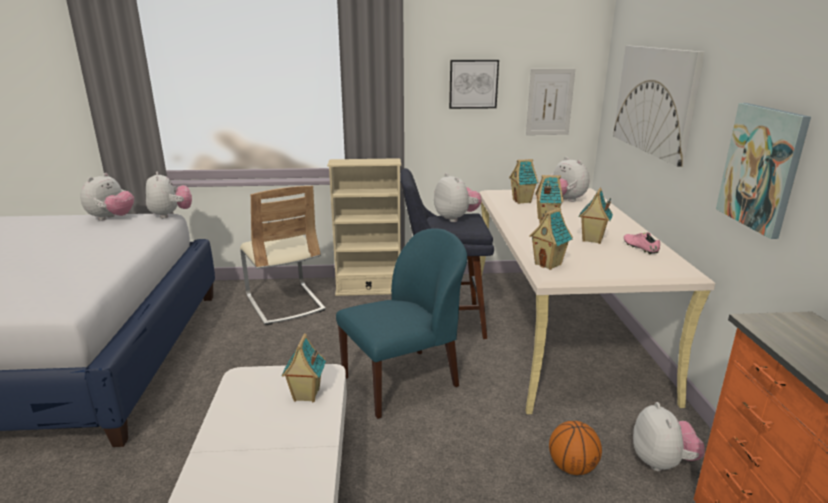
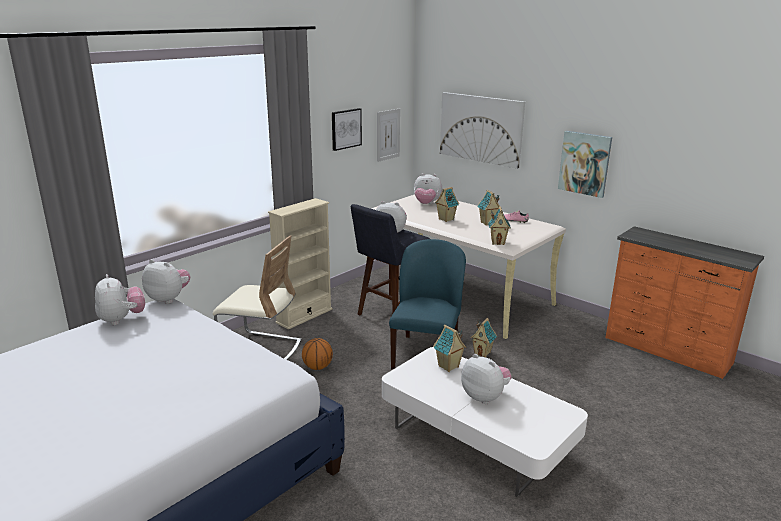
camera: 45 degrees left, 0 degrees up
toy house [509,159,538,204] -> toy house moved to [470,318,497,357]
basketball [549,421,602,475] -> basketball moved to [302,338,333,370]
plush toy [633,402,704,471] -> plush toy moved to [461,354,512,404]

